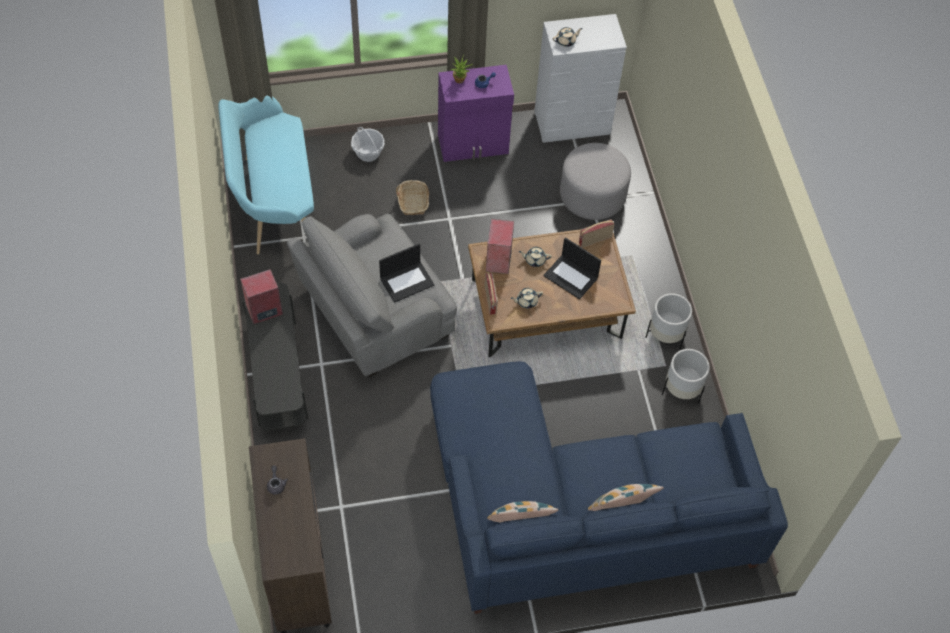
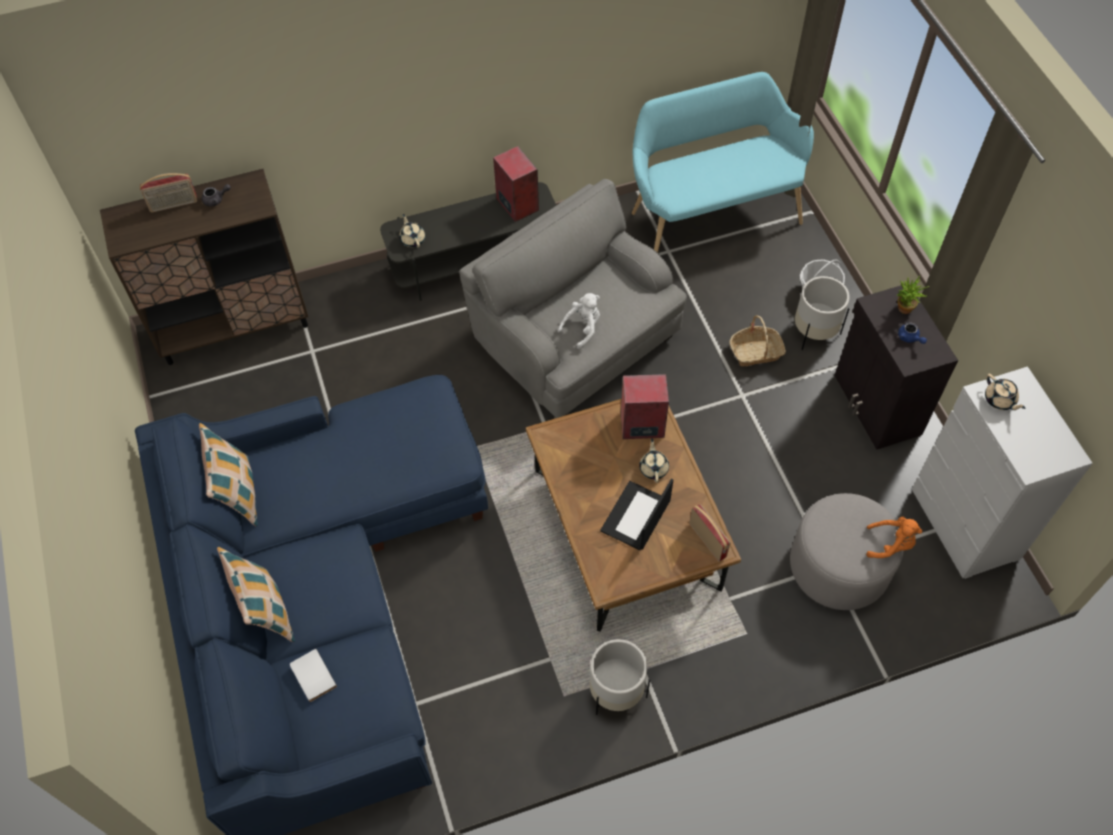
camera: 85 degrees right, 0 degrees up
laptop [379,244,434,303] -> white plush toy [558,293,600,349]
purple cabinet [438,65,514,162] -> black cabinet [835,285,958,450]
radio [485,272,498,315] -> radio moved to [140,173,197,213]
beige teapot [511,288,543,308] -> beige teapot moved to [399,214,425,248]
white planter [662,349,710,404] -> white planter moved to [795,276,850,350]
none -> white book [290,649,337,702]
none -> orange plush toy [866,517,922,558]

